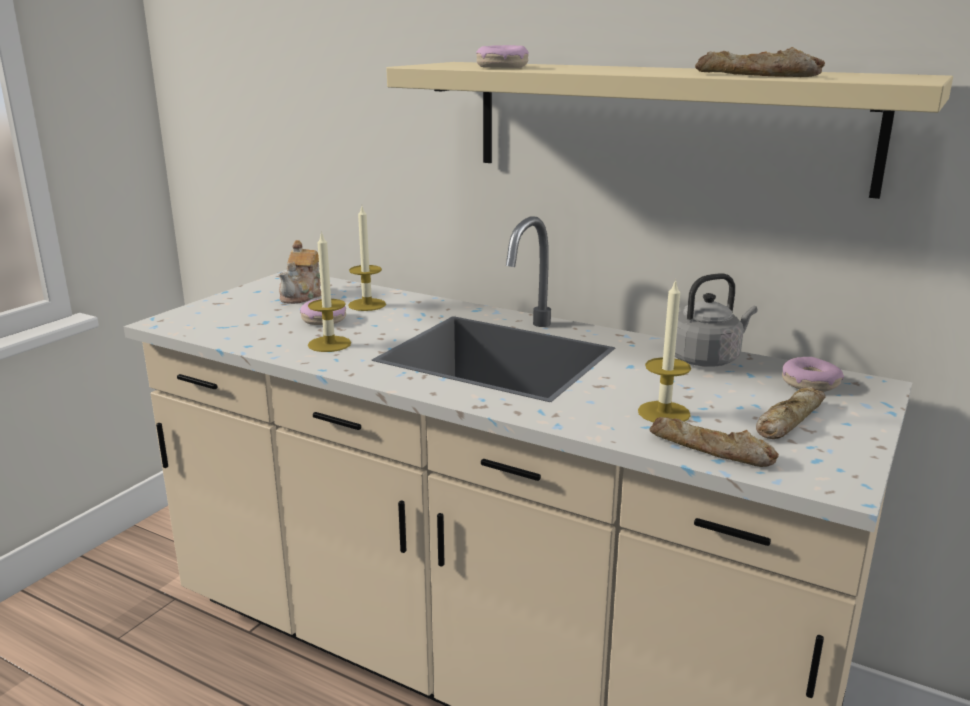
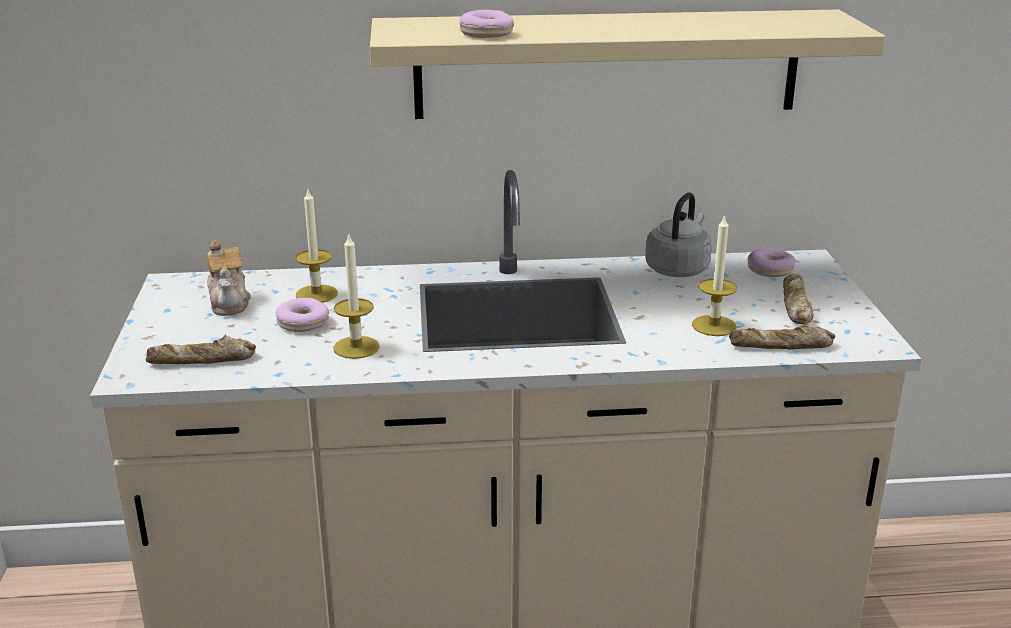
camera: 35 degrees left, 5 degrees up
bread [695,47,825,77] -> bread moved to [146,335,256,364]

